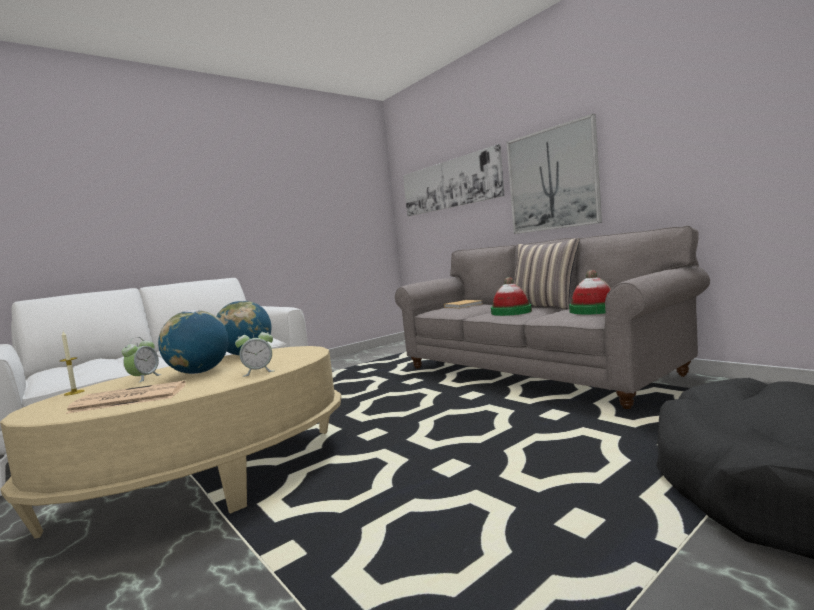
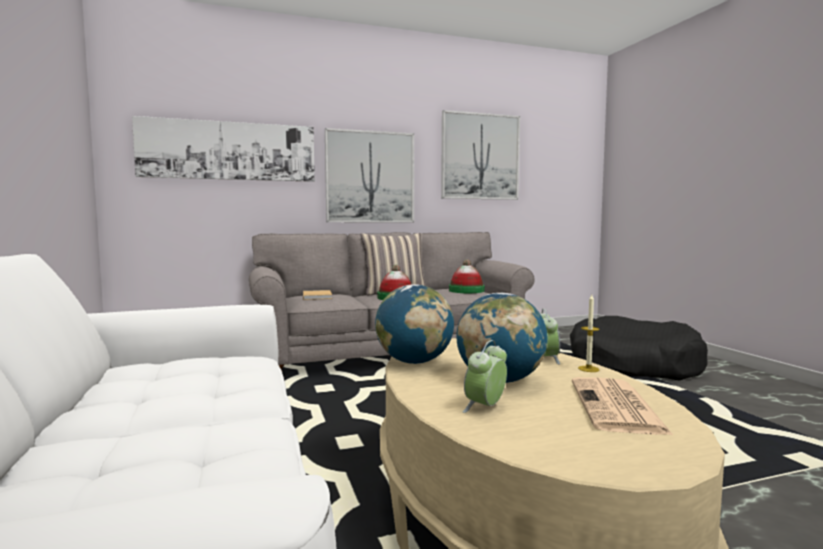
camera: 70 degrees left, 0 degrees up
candle [60,331,85,395] -> candle moved to [578,294,600,372]
alarm clock [122,337,162,383] -> alarm clock turned 90 degrees counterclockwise [463,340,507,413]
none -> picture [441,110,520,200]

